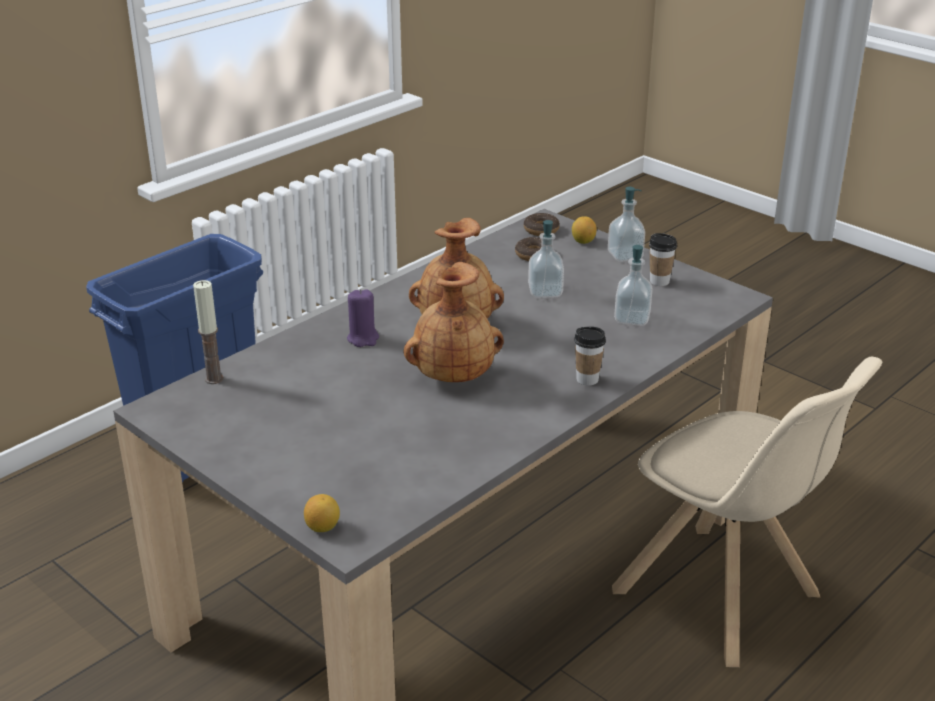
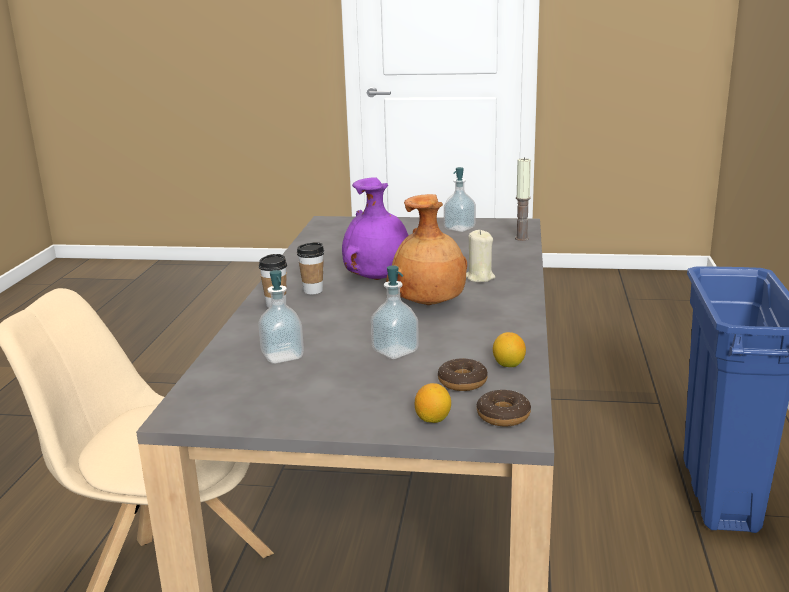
camera: 145 degrees right, 10 degrees down
lemon [304,494,340,532] -> lemon moved to [493,332,526,367]
purple candle [347,289,379,347] -> beige candle [466,230,495,282]
brown vase [403,262,504,382] -> purple vase [342,177,409,280]
soap dispenser [608,187,645,262] -> soap dispenser moved to [444,167,476,232]
cup [649,233,677,286] -> cup moved to [297,242,324,294]

